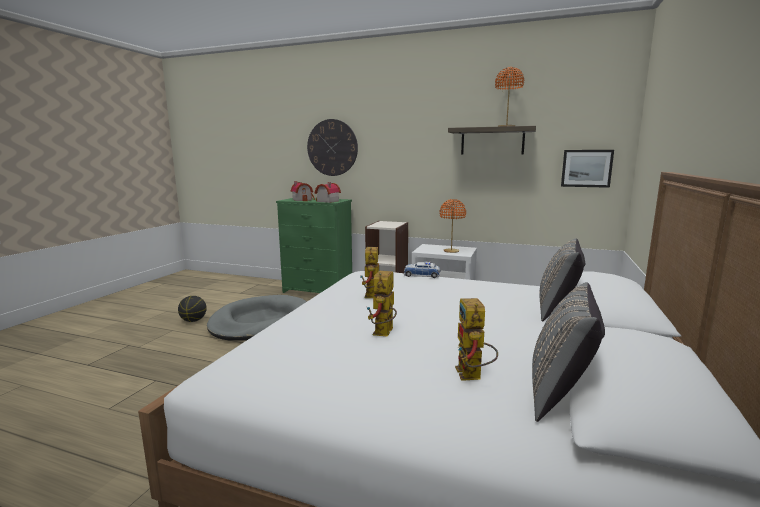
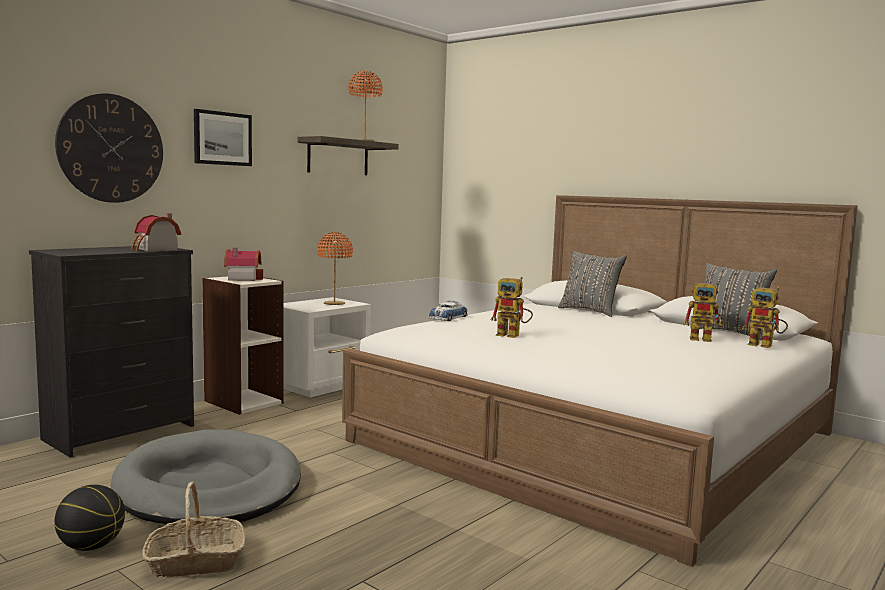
camera: 70 degrees left, 5 degrees down
green dresser [276,198,352,293] -> black dresser [29,246,194,458]
toy house [291,181,315,201] -> toy house moved to [224,248,263,281]
toy robot [367,271,397,336] -> toy robot moved to [742,287,788,348]
picture [561,150,614,188] -> picture moved to [194,109,252,166]
none -> basket [142,482,245,577]

